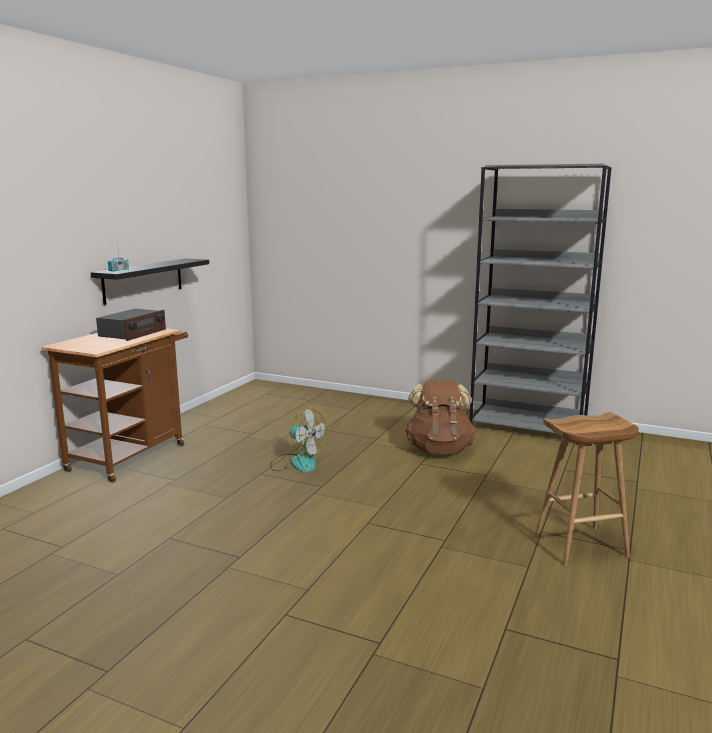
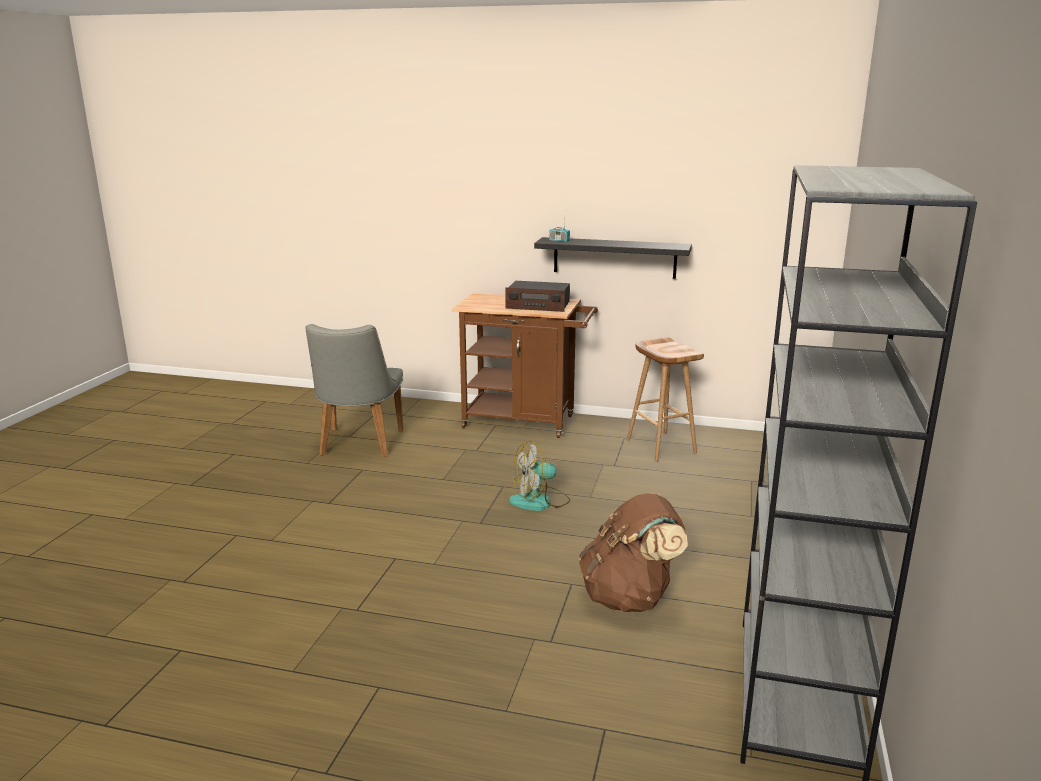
camera: 80 degrees right, 5 degrees up
fan [270,408,327,472] -> fan turned 45 degrees clockwise [509,440,570,511]
brown stool [534,412,639,566] -> brown stool moved to [627,337,704,462]
none -> grey chair [305,324,403,457]

